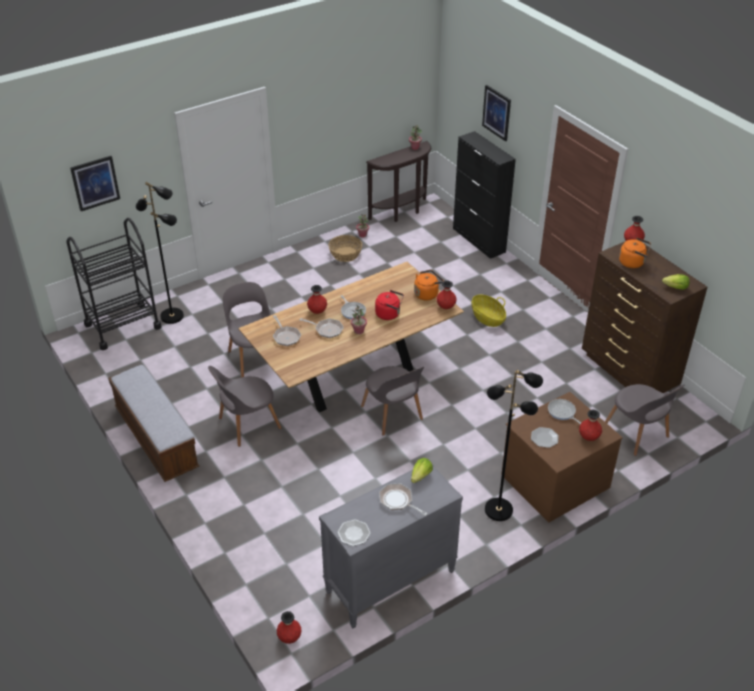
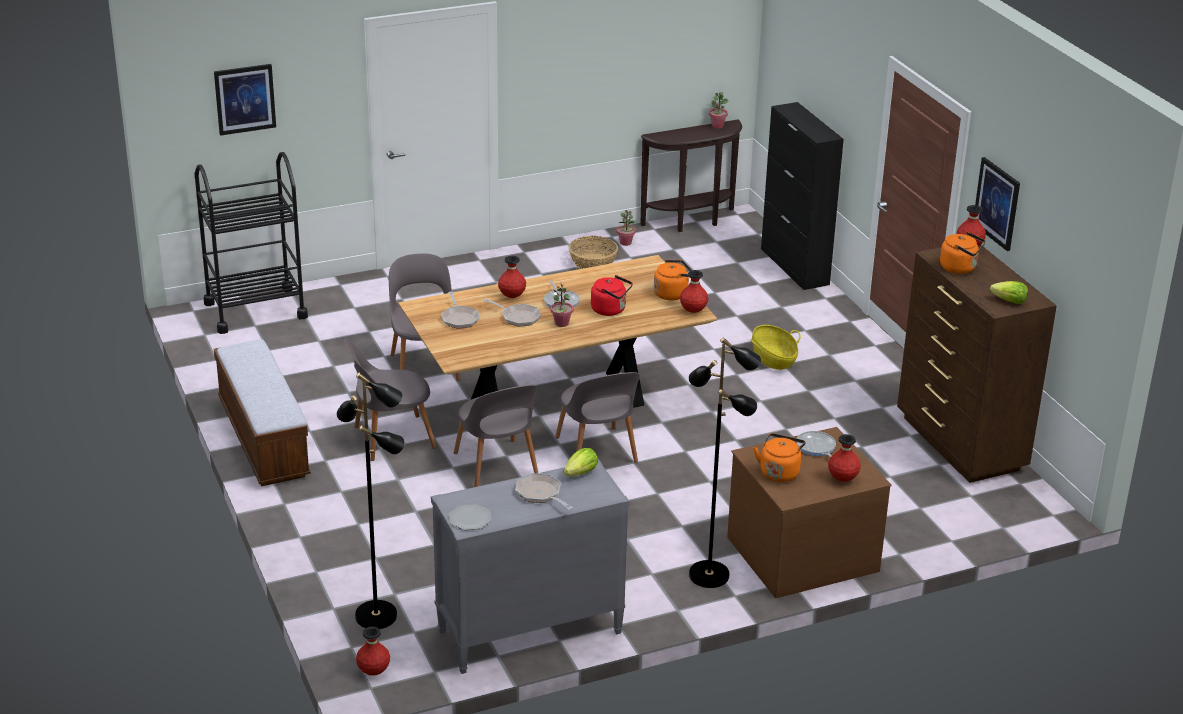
camera: 10 degrees right, 10 degrees down
black floor lamp [136,182,184,324] -> black floor lamp moved to [337,372,405,629]
picture [482,85,511,141] -> picture moved to [975,157,1020,251]
plate [531,427,559,448] -> orange kettle [754,433,806,482]
grey chair [605,384,684,456] -> grey chair moved to [454,385,538,487]

